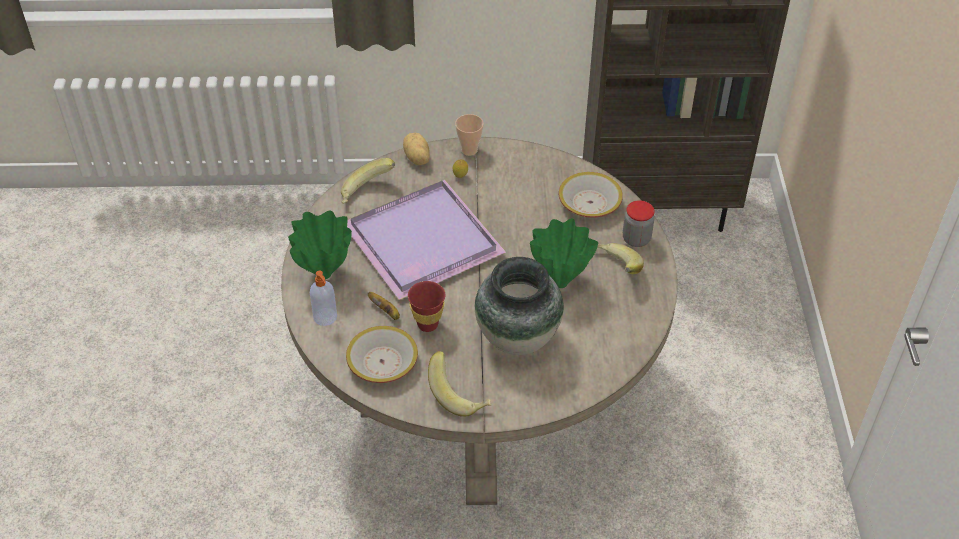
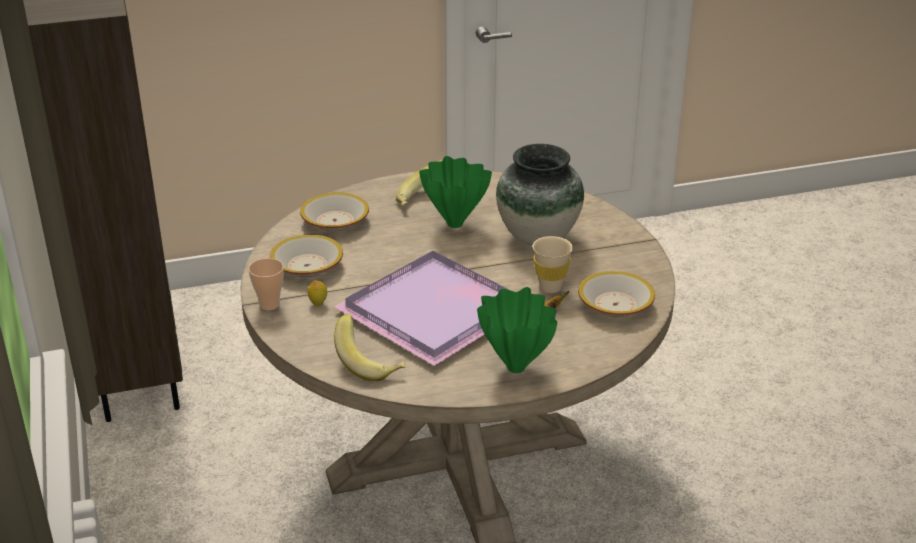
camera: 105 degrees left, 15 degrees down
soap dispenser [310,271,337,326] -> none
potato [403,133,430,165] -> none
red cup [408,281,445,332] -> beige cup [533,236,573,293]
banana [428,351,491,417] -> none
jar [623,200,655,247] -> none
none -> bowl [270,235,343,277]

